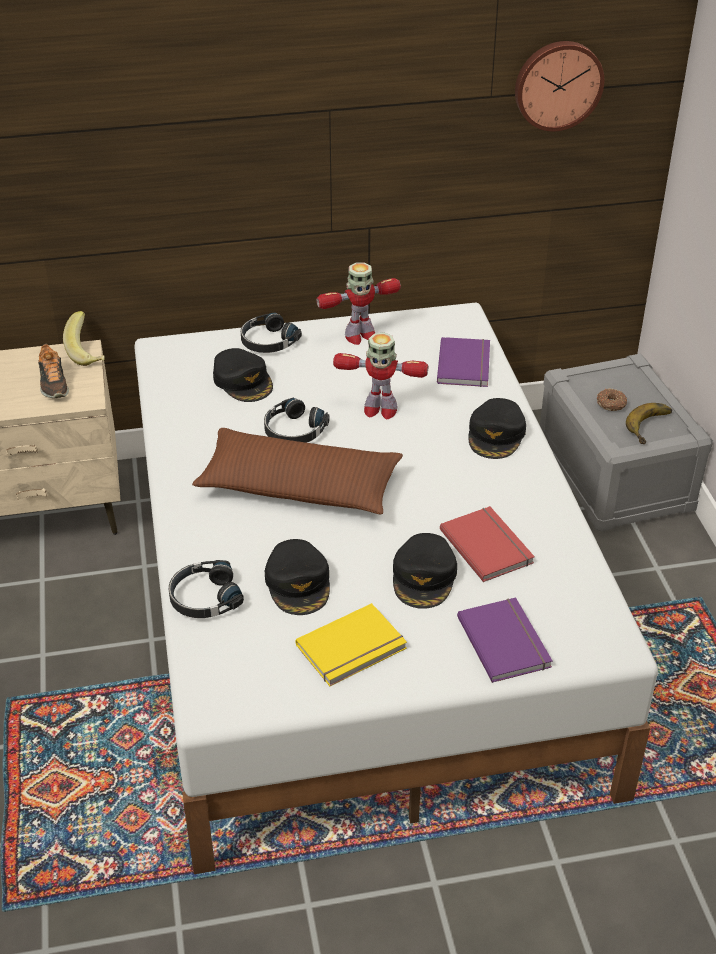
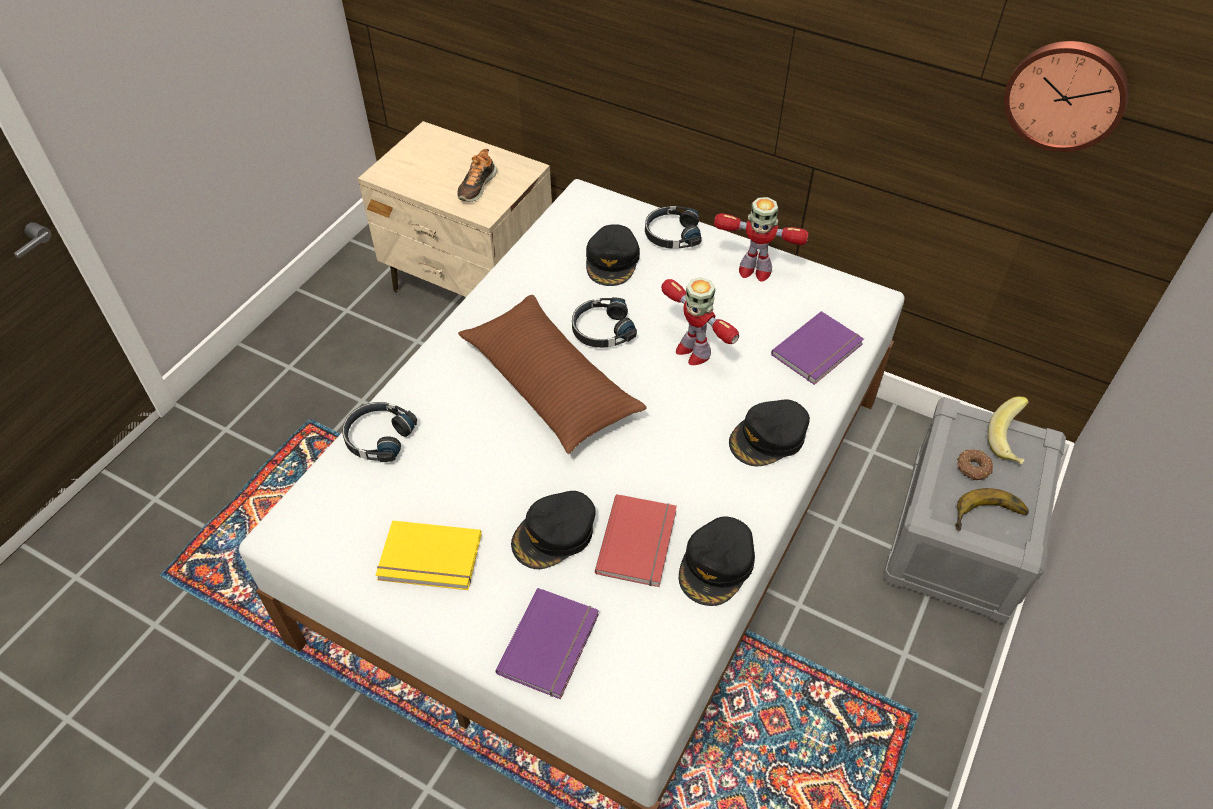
camera: 40 degrees right, 10 degrees up
banana [63,311,105,366] -> banana moved to [988,396,1029,465]
black cap [265,539,330,615] -> black cap moved to [679,516,755,606]

